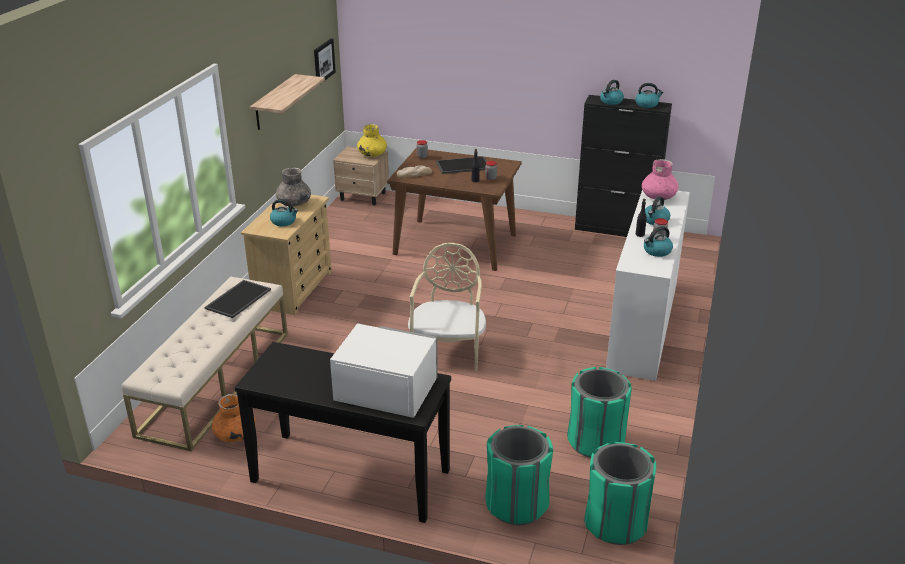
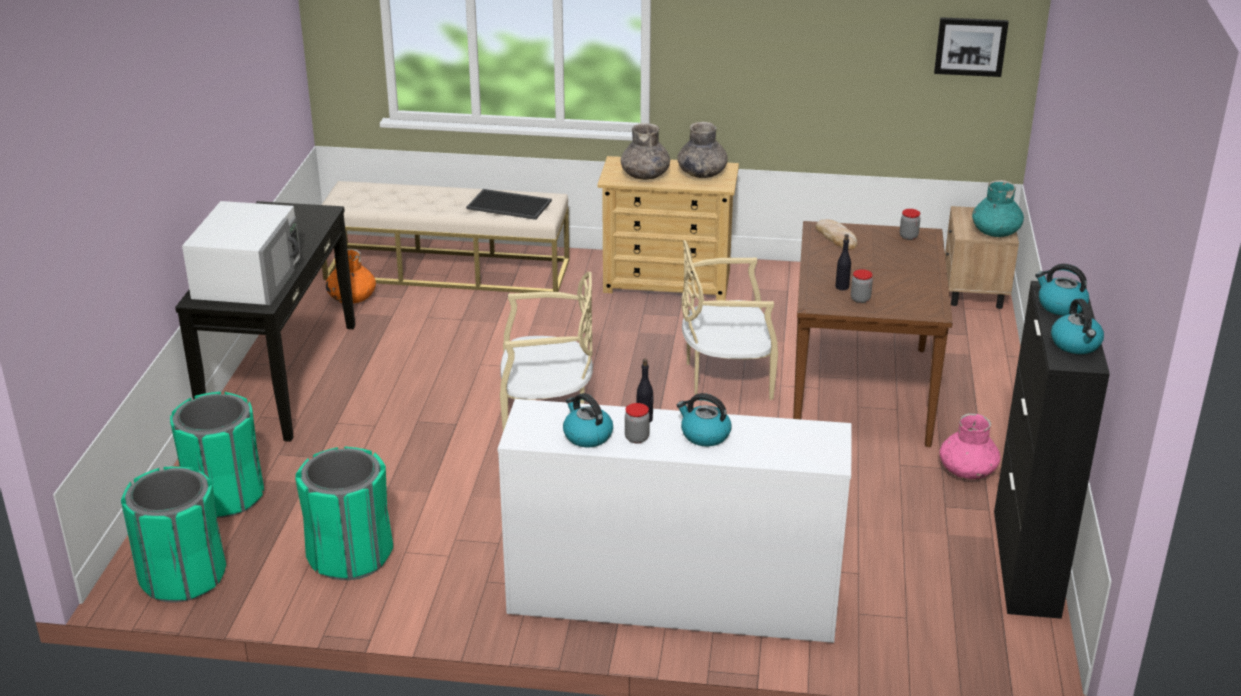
camera: 80 degrees right, 0 degrees up
shelf [250,74,325,130] -> none
kettle [270,199,298,226] -> grey vase [621,123,670,180]
yellow vase [357,124,387,157] -> turquoise vase [972,180,1024,237]
tray [436,156,487,174] -> none
pink vase [642,159,679,200] -> pink vase moved to [940,413,1000,479]
none -> beige chair [682,240,778,400]

